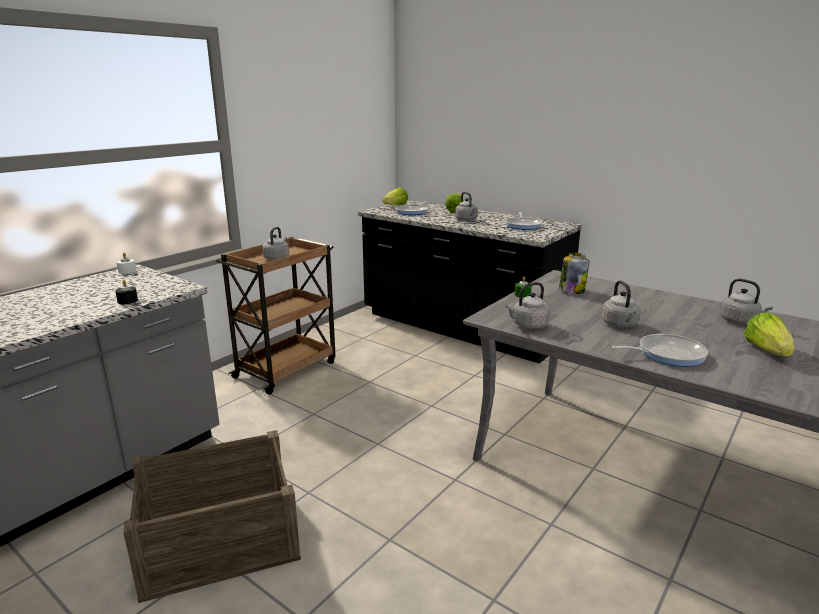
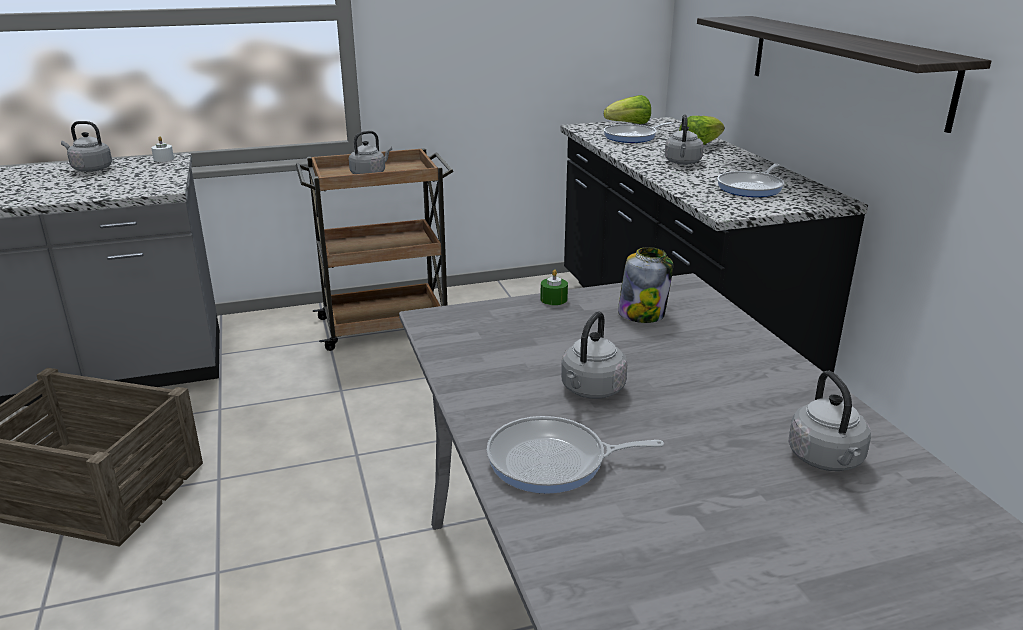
camera: 35 degrees right, 5 degrees up
black candle [115,280,138,304] -> none
grey kettle [505,282,550,329] -> grey kettle moved to [61,121,112,172]
frying pan [612,334,708,366] -> frying pan turned 150 degrees clockwise [487,416,664,494]
lettuce [744,313,795,356] -> none
none -> shelf [697,16,991,133]

